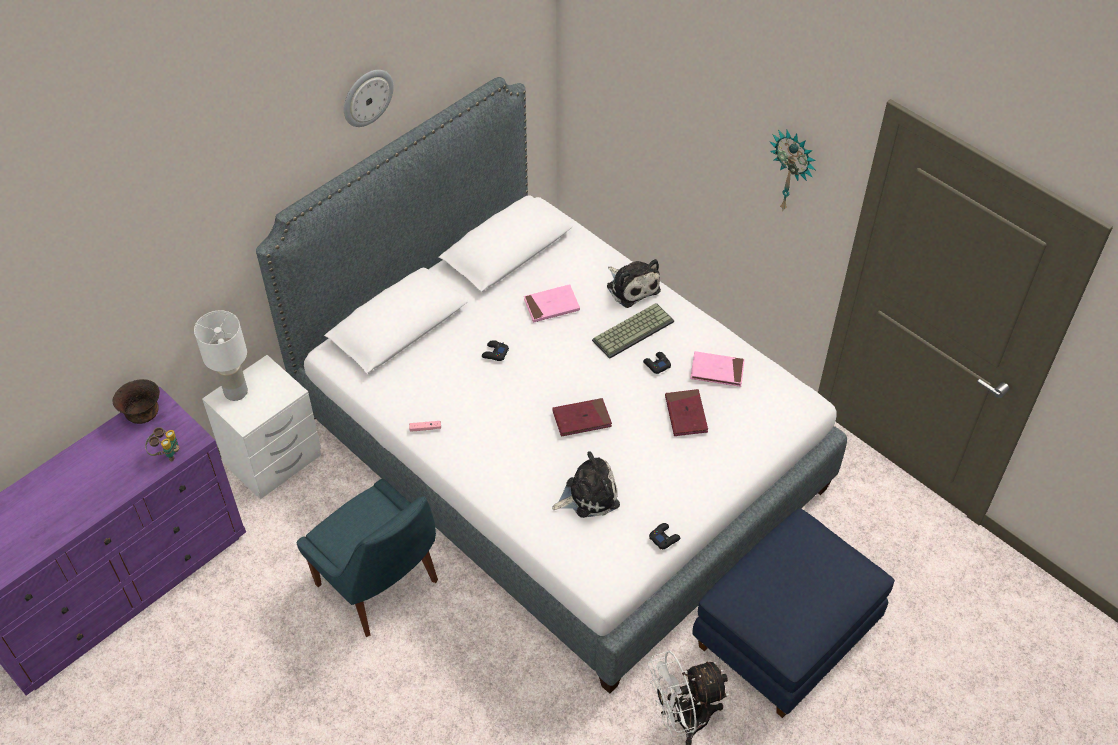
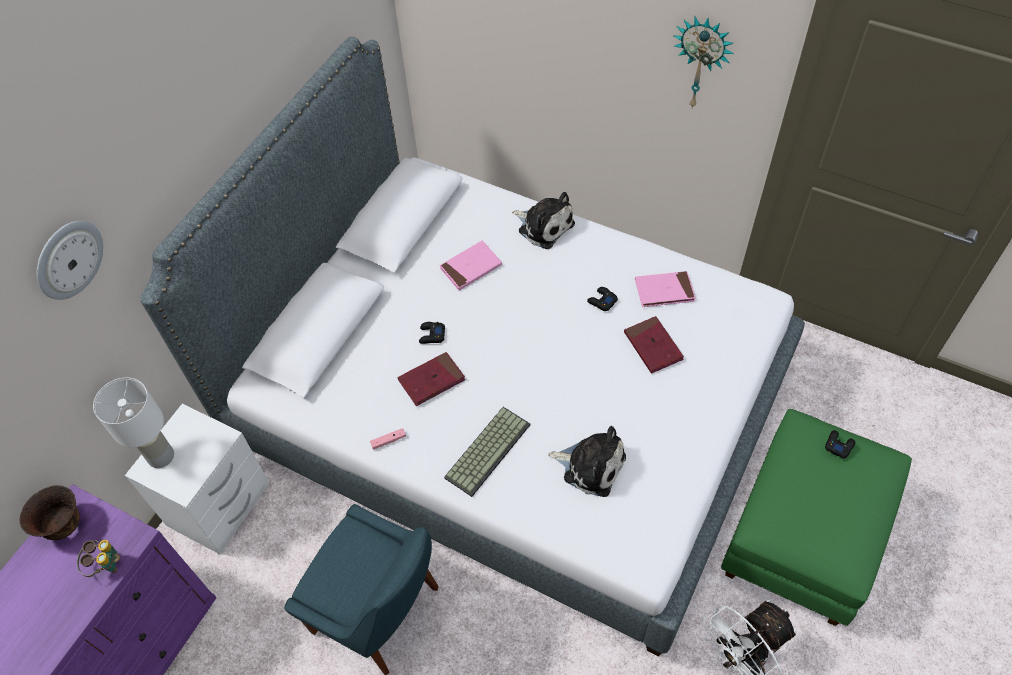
camera: 15 degrees left, 5 degrees up
wall clock [344,70,394,127] -> wall clock moved to [37,221,103,300]
red book [552,398,612,437] -> red book moved to [398,352,465,406]
plush toy [552,451,620,518] -> plush toy turned 60 degrees clockwise [548,426,626,497]
keyboard [592,303,674,359] -> keyboard moved to [444,407,530,497]
black game controller [649,523,680,549] -> black game controller moved to [825,430,855,459]
blue ottoman [692,508,895,718] -> green ottoman [721,409,912,626]

